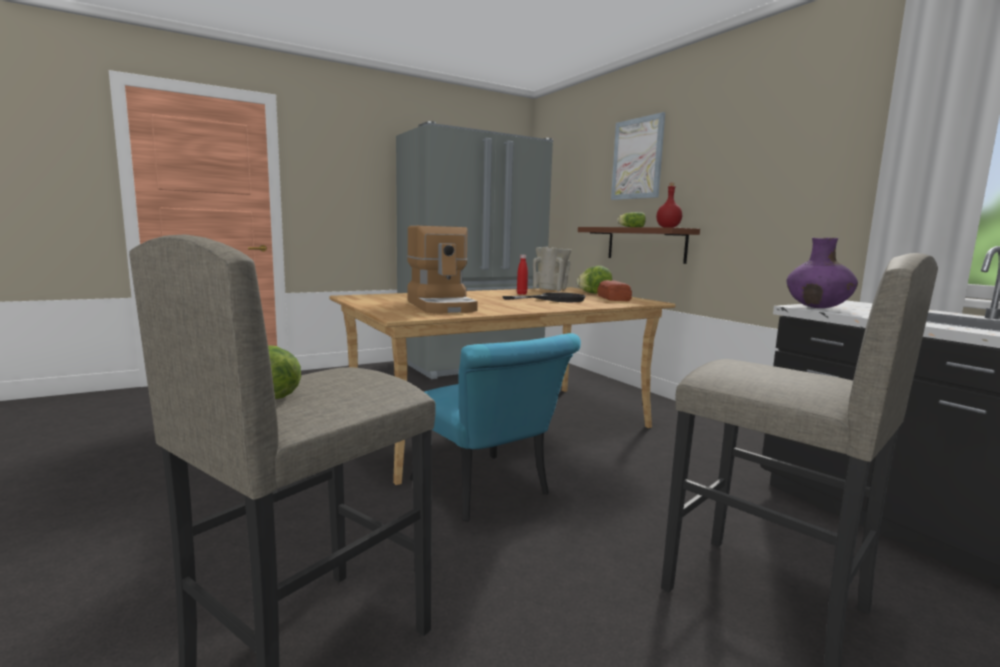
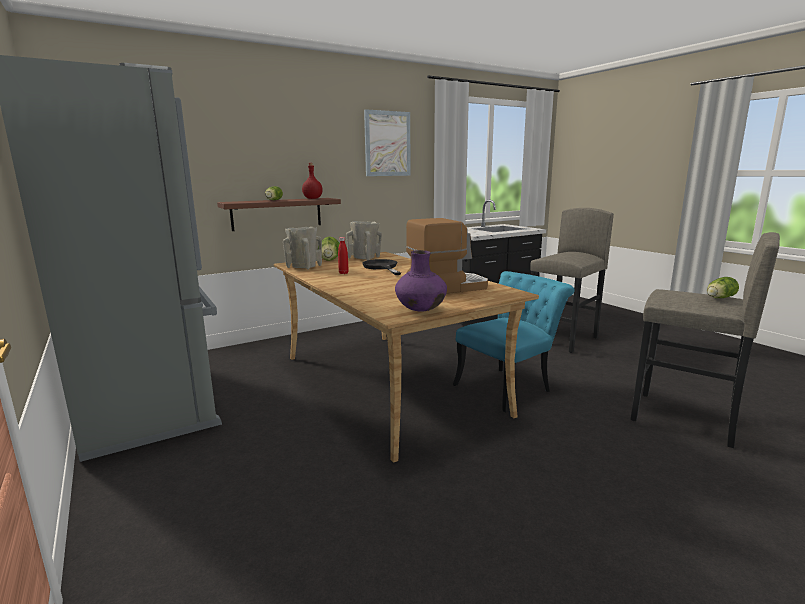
camera: 90 degrees left, 5 degrees up
bread [597,280,632,301] -> beige vase [346,221,382,260]
picture [611,112,665,200] -> picture moved to [364,109,411,176]
purple vase [786,237,858,308] -> purple vase moved to [395,250,447,312]

